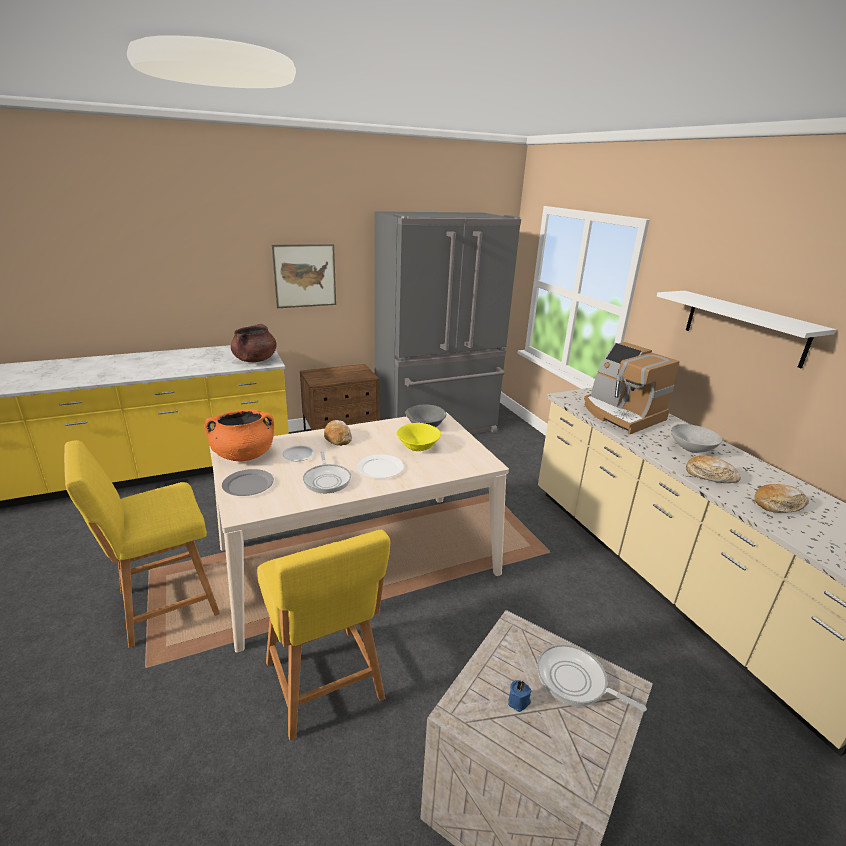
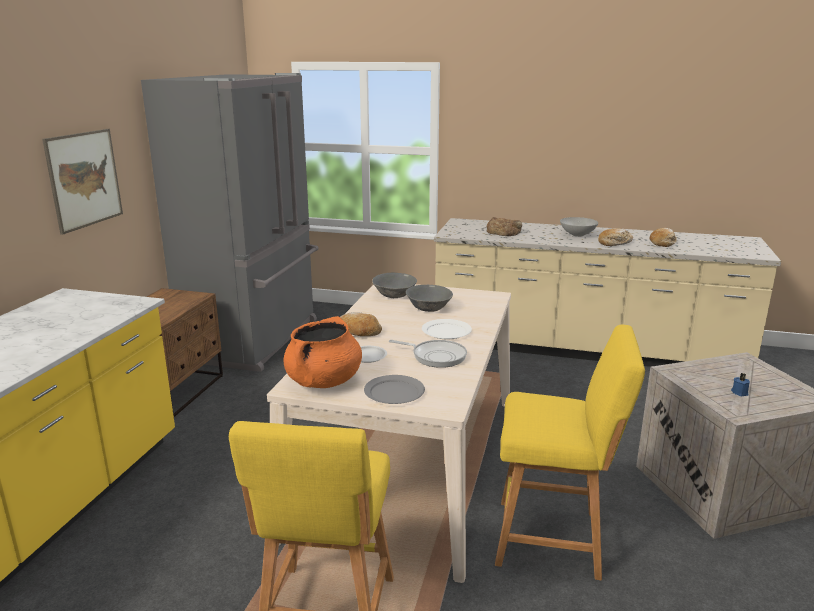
camera: 50 degrees left, 5 degrees down
brown cooking pot [231,324,277,362] -> none
yellow bowl [396,423,441,451] -> grey bowl [406,285,453,312]
frying pan [537,644,647,712] -> none
coffee machine [584,342,680,435] -> bread [487,217,522,236]
white shelf [657,291,836,368] -> none

